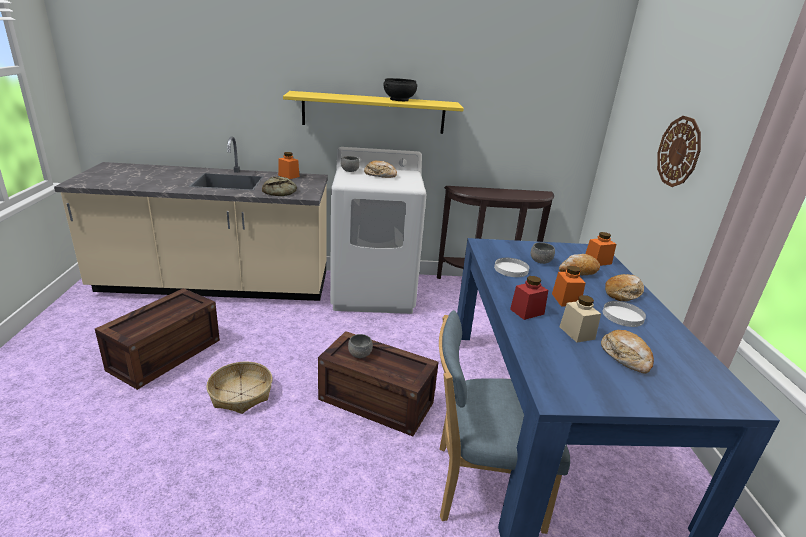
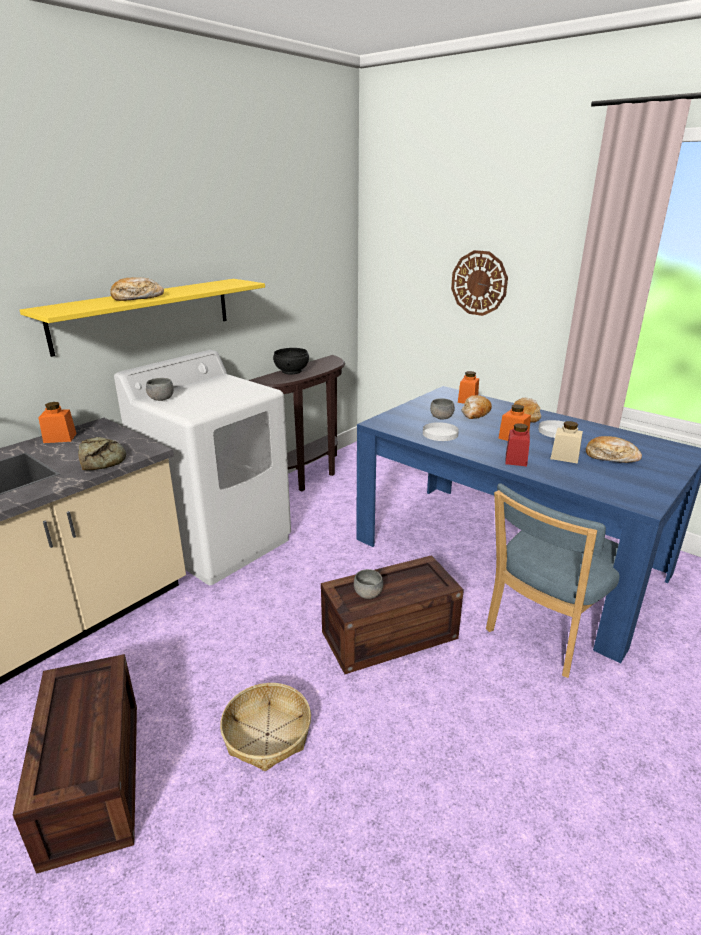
camera: 45 degrees left, 0 degrees up
bread [364,161,397,178] -> bread moved to [110,277,164,301]
black bowl [384,78,417,101] -> black bowl moved to [273,348,309,375]

